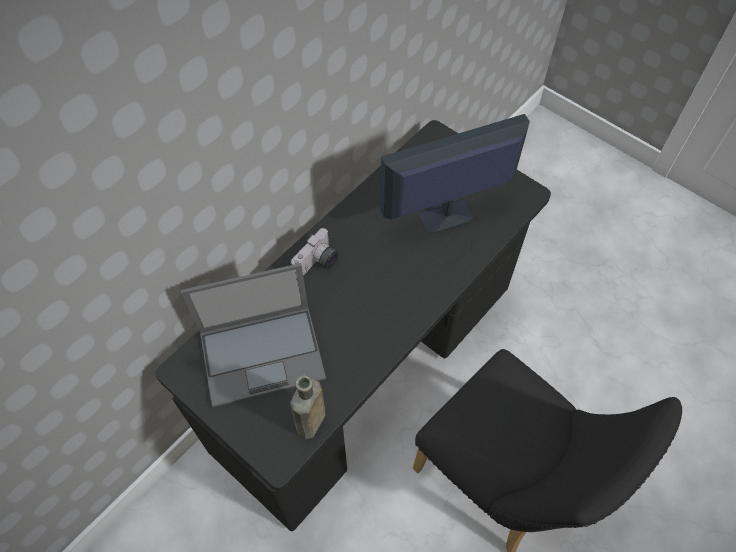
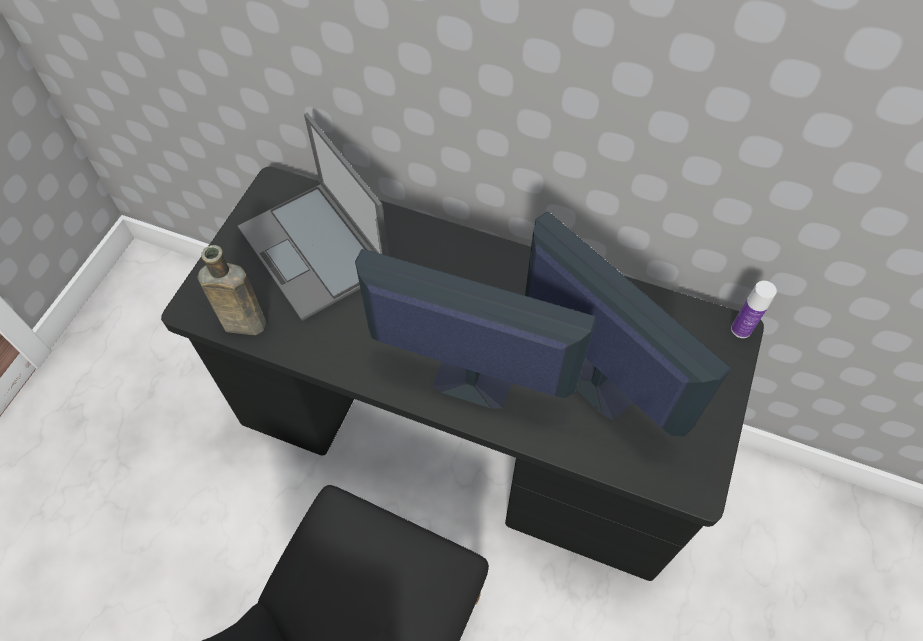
camera: 70 degrees right, 0 degrees up
camera [290,228,339,276] -> none
none -> monitor [355,249,596,409]
none -> bottle [731,281,777,338]

